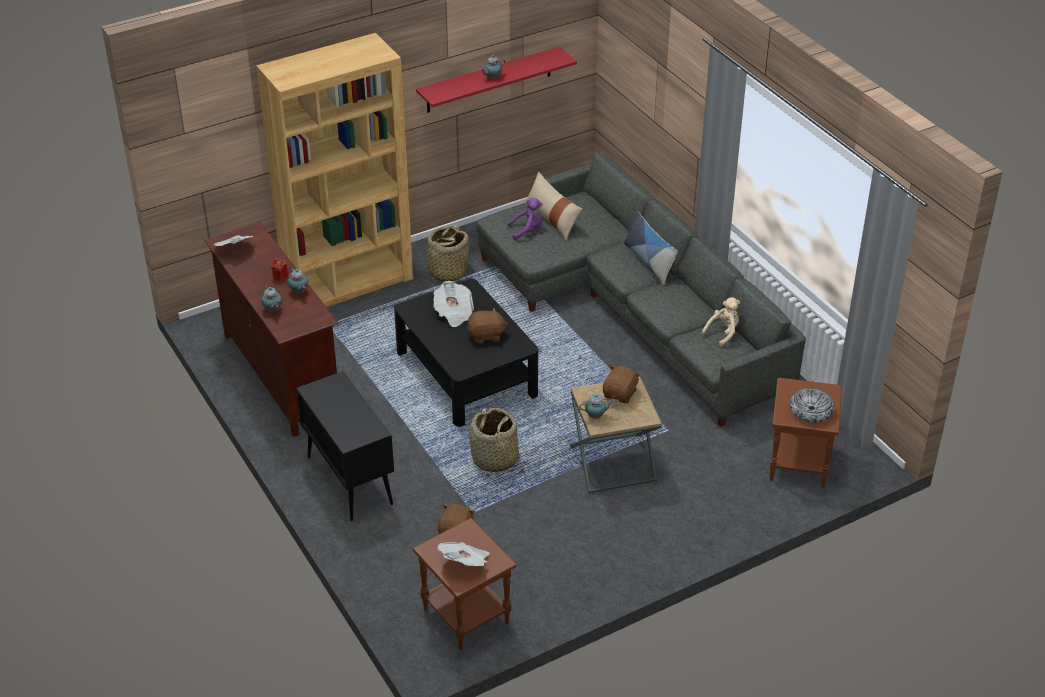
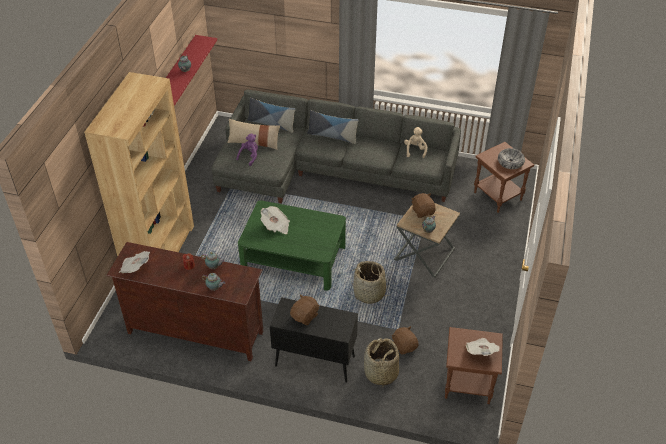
camera: 45 degrees left, 5 degrees up
black coffee table [394,278,539,427] -> green coffee table [238,200,346,291]
basket [423,226,469,281] -> basket moved to [364,338,399,388]
brown plush toy [467,308,508,344] -> brown plush toy moved to [290,294,320,325]
none -> pillow [247,97,296,133]

